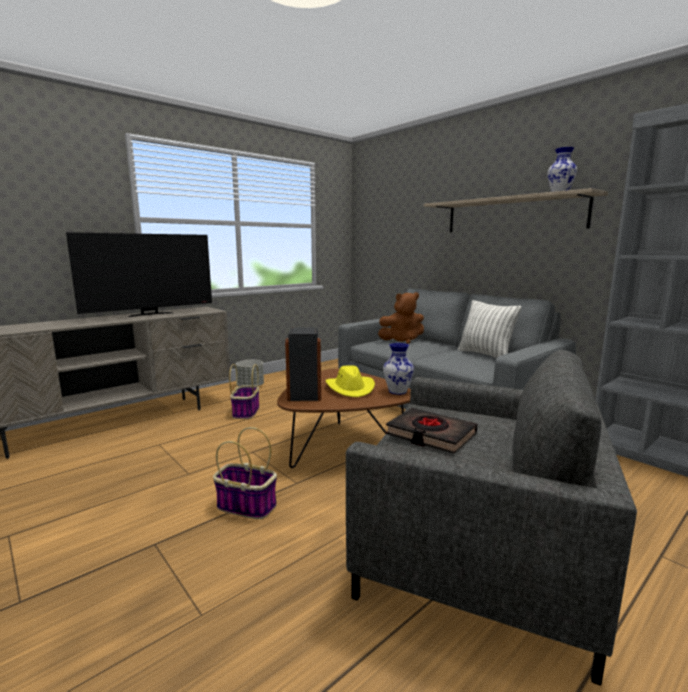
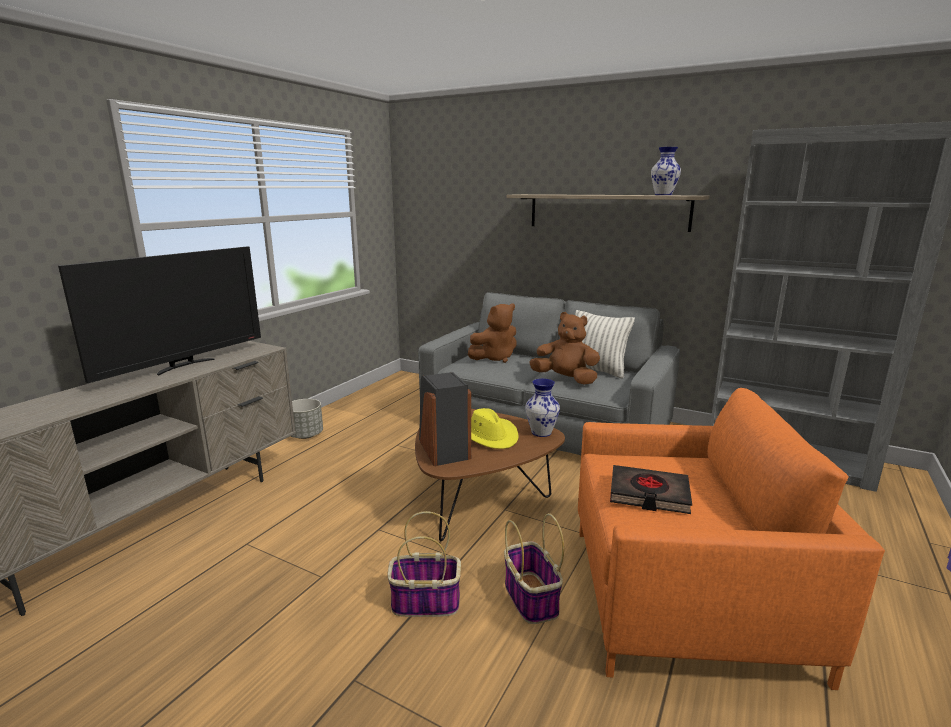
camera: 20 degrees left, 5 degrees up
basket [229,364,259,419] -> basket moved to [504,513,564,624]
grey armchair [346,350,637,686] -> orange armchair [578,388,885,690]
none -> brown plush toy [529,312,600,385]

